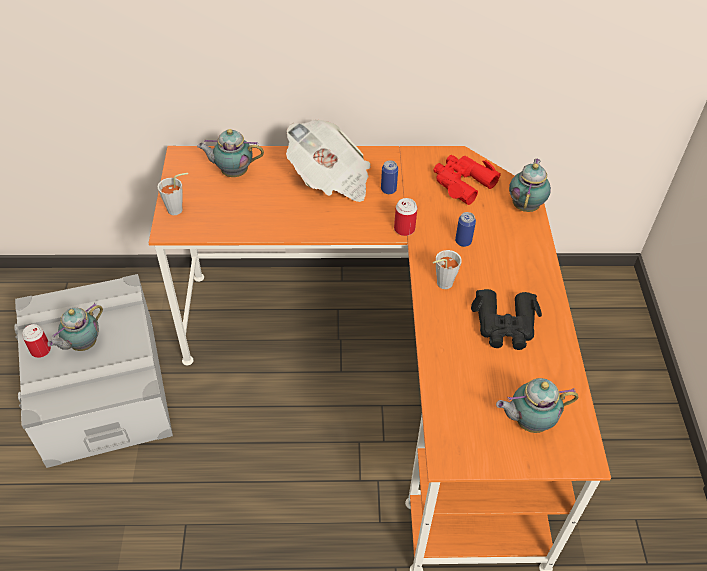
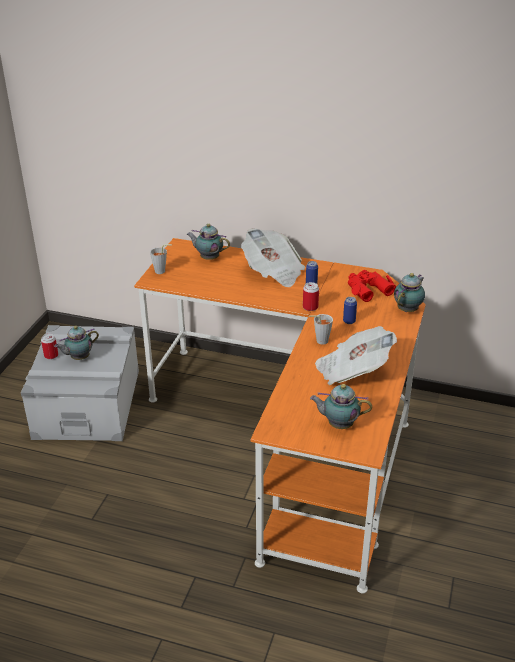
camera: 20 degrees right, 15 degrees down
black binoculars [471,289,542,350] -> newspaper [315,326,397,385]

